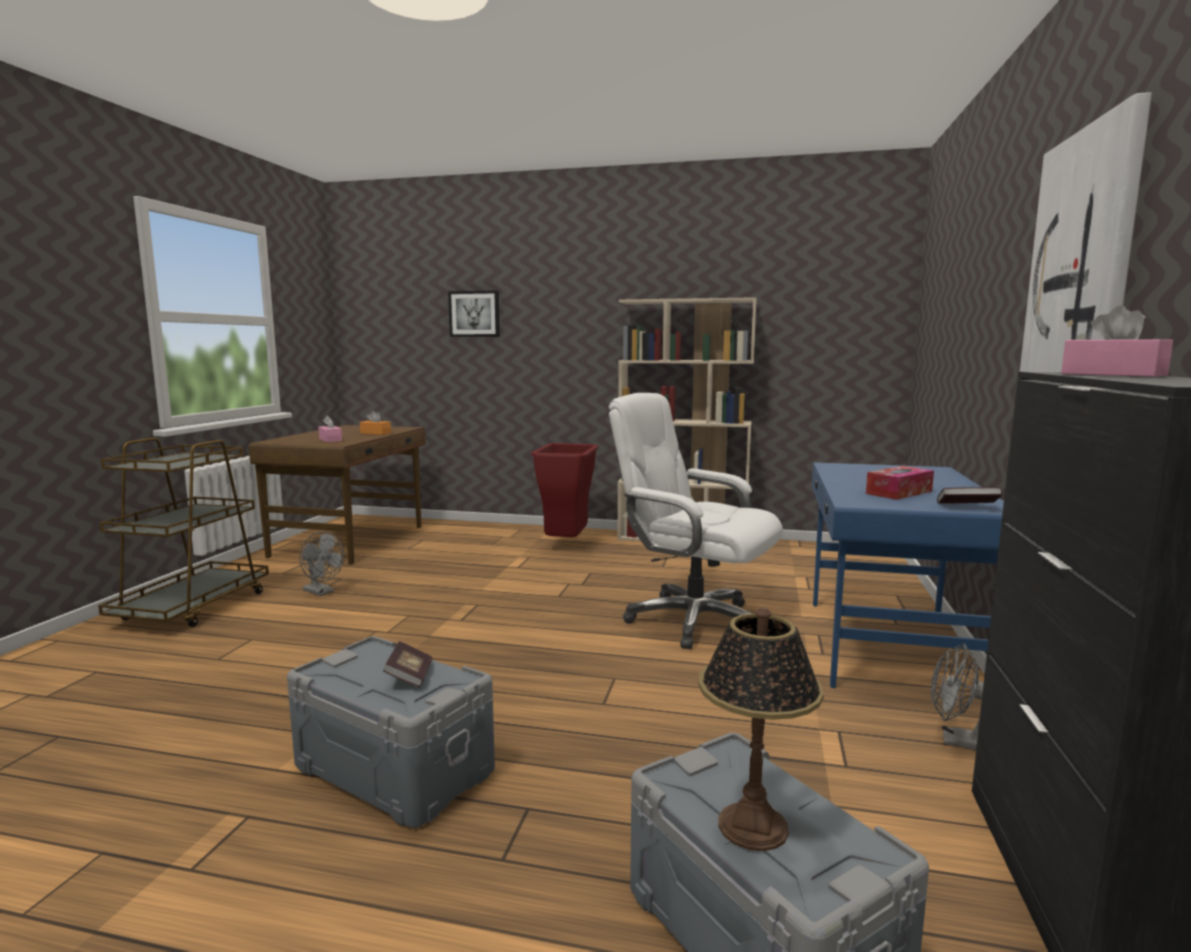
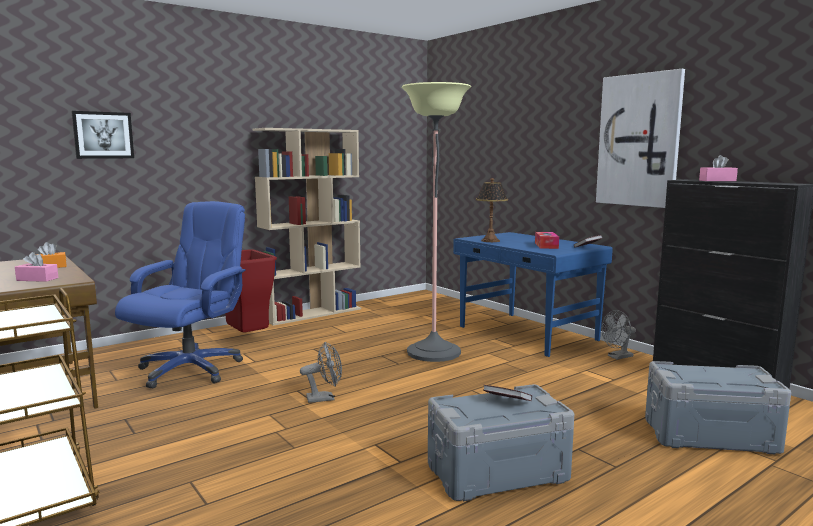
camera: 50 degrees left, 0 degrees up
grey fan [299,531,344,596] -> grey fan moved to [300,342,342,403]
white office chair [609,393,783,649] -> floor lamp [402,82,471,362]
table lamp [698,607,824,851] -> table lamp moved to [476,178,508,242]
none -> blue office chair [115,201,246,388]

